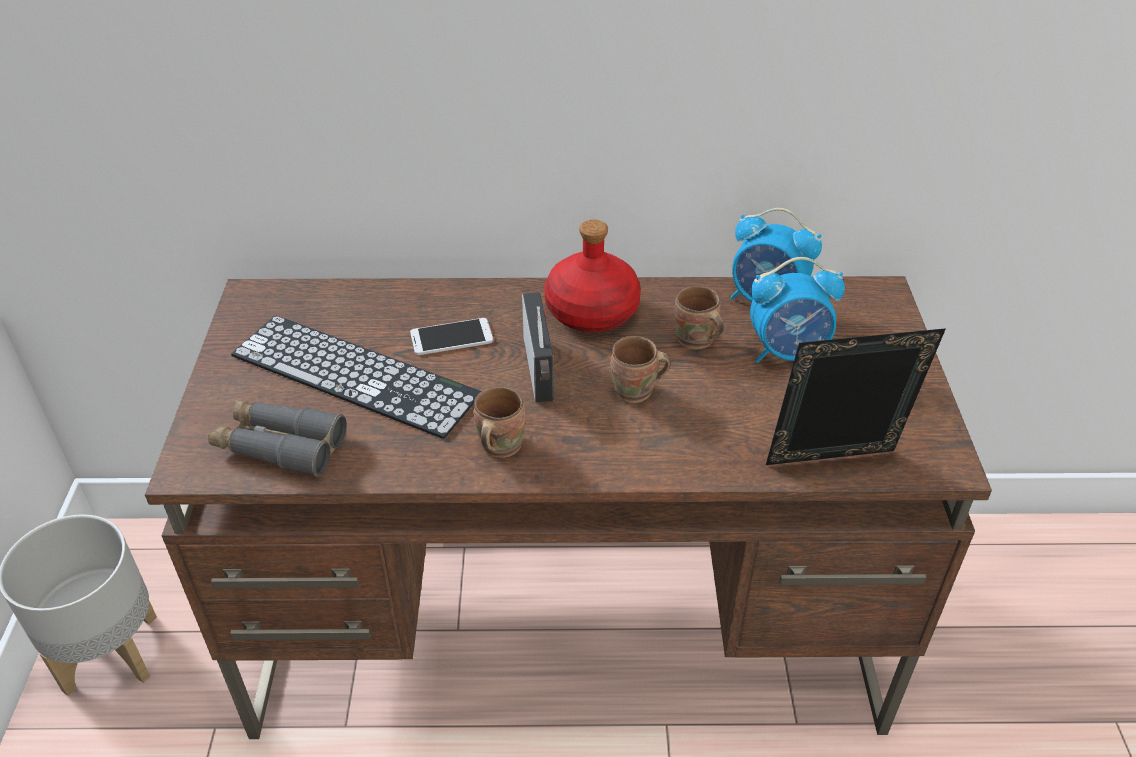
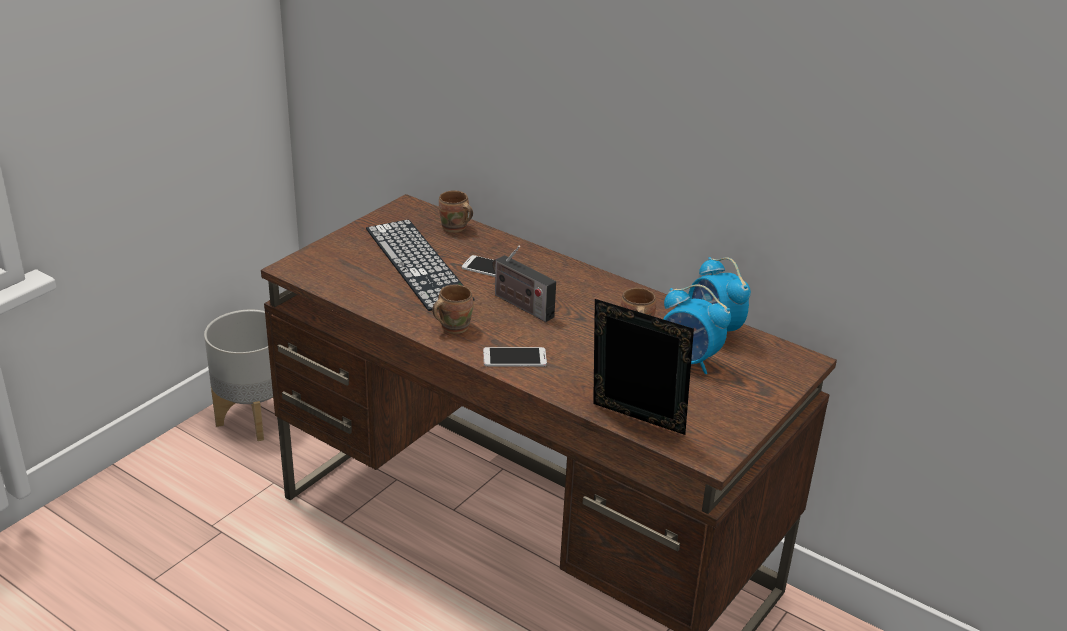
camera: 35 degrees right, 10 degrees down
grey binoculars [208,400,347,476] -> none
radio [522,292,554,402] -> radio turned 105 degrees clockwise [492,246,556,322]
red bottle [544,220,641,332] -> none
brown mug [610,336,671,403] -> brown mug moved to [439,190,473,233]
none -> phone [483,347,547,366]

